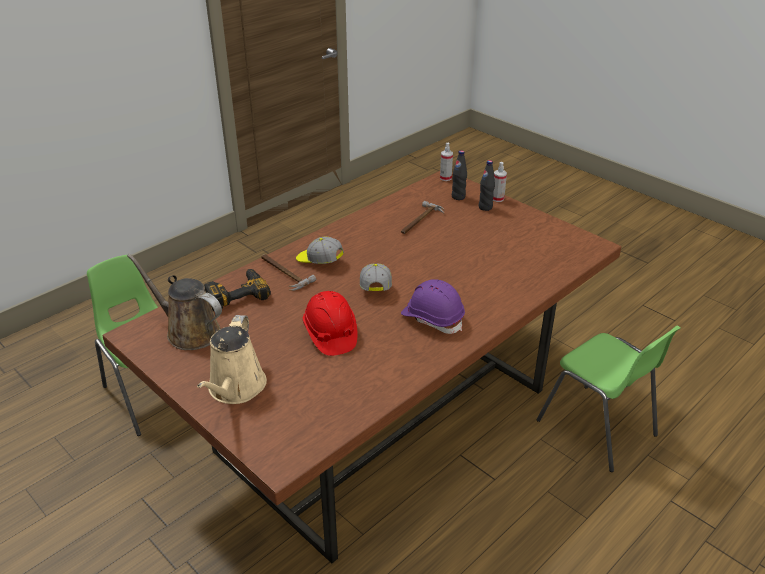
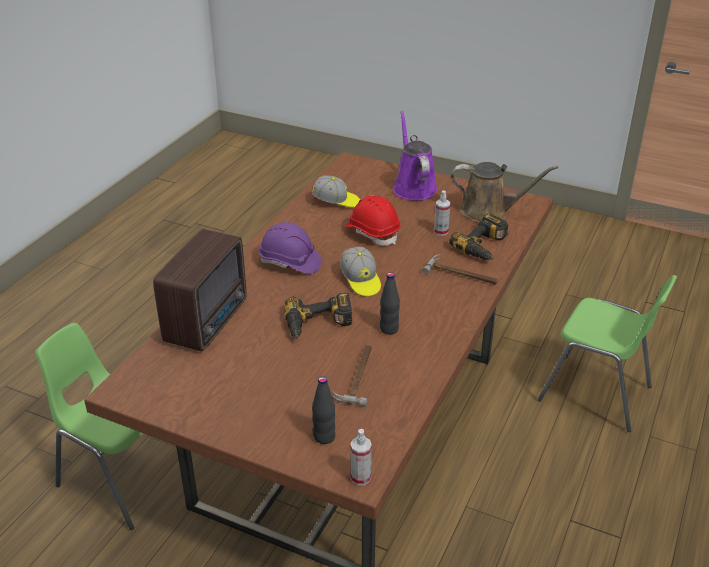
camera: 160 degrees right, 0 degrees up
beige watering can [197,315,267,404] -> purple watering can [393,111,437,201]
cap [296,237,344,264] -> cap moved to [312,176,360,207]
black bottle [479,160,495,211] -> black bottle moved to [380,272,400,334]
spray bottle [493,162,507,202] -> spray bottle moved to [434,190,450,236]
none -> radio [153,229,247,351]
none -> power drill [284,293,352,339]

